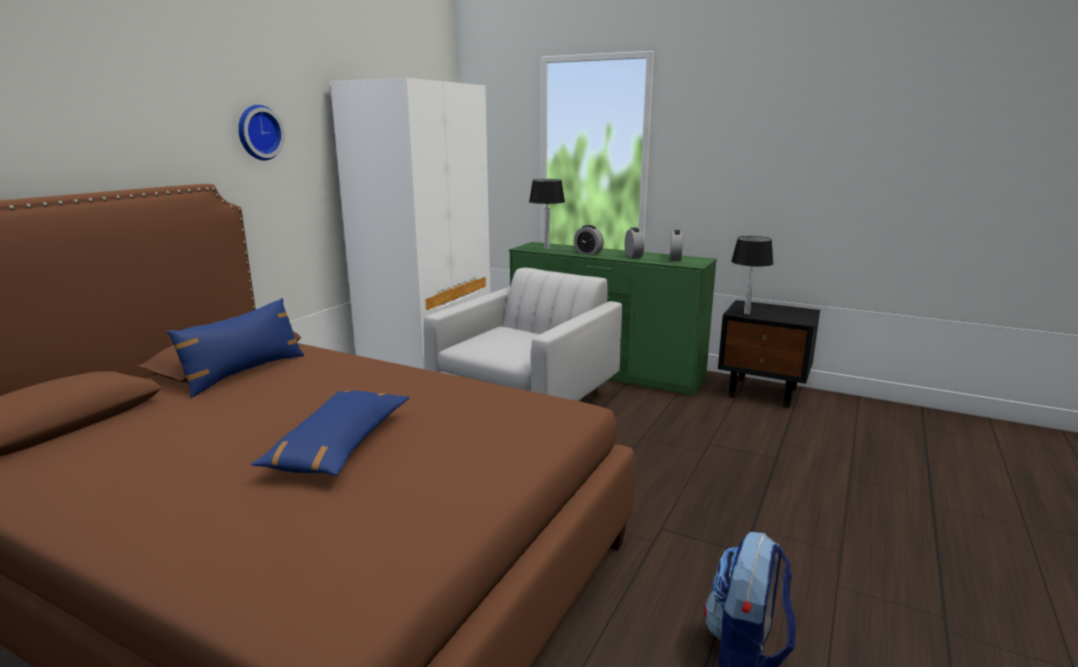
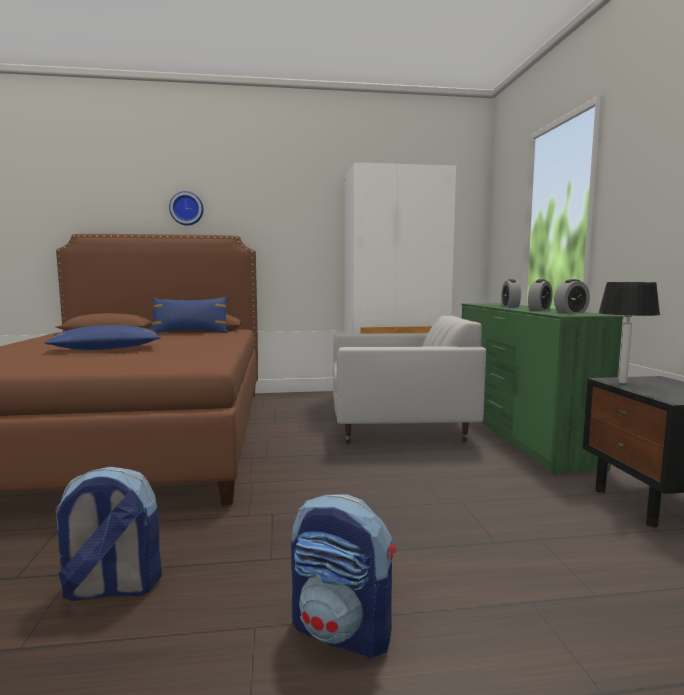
camera: 55 degrees right, 10 degrees down
wall clock [238,105,285,160] -> wall clock moved to [169,191,203,225]
table lamp [529,179,565,249] -> none
none -> backpack [291,494,396,659]

